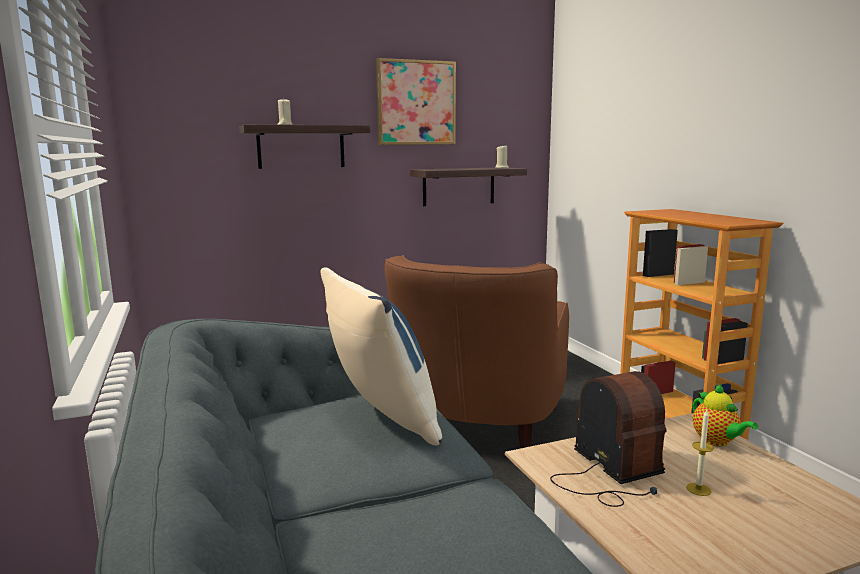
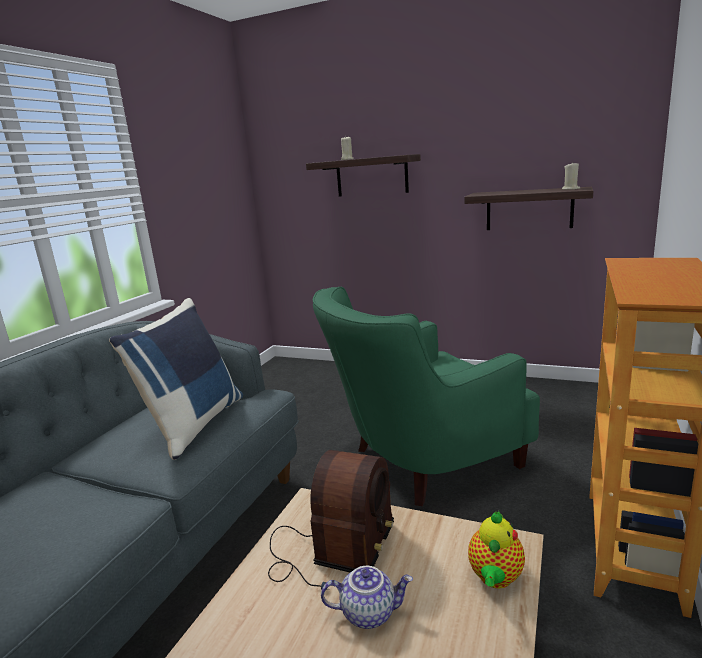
camera: 45 degrees right, 5 degrees up
picture [376,58,456,145] -> none
brown armchair [385,255,569,448] -> green armchair [313,287,540,506]
candle [686,410,714,496] -> teapot [321,566,413,629]

